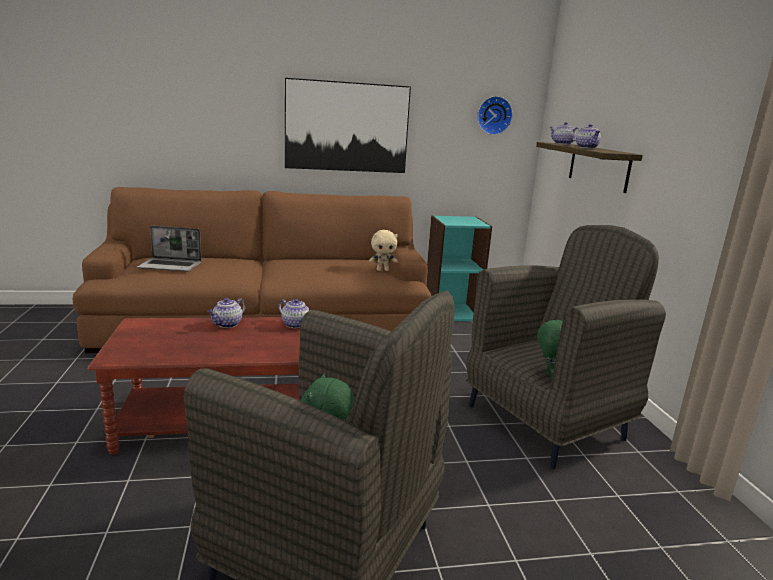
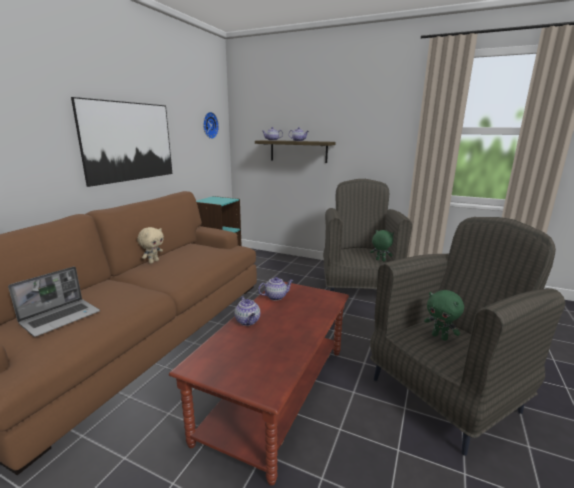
camera: 55 degrees left, 0 degrees up
beige plush toy [369,230,398,271] -> beige plush toy moved to [137,227,164,264]

